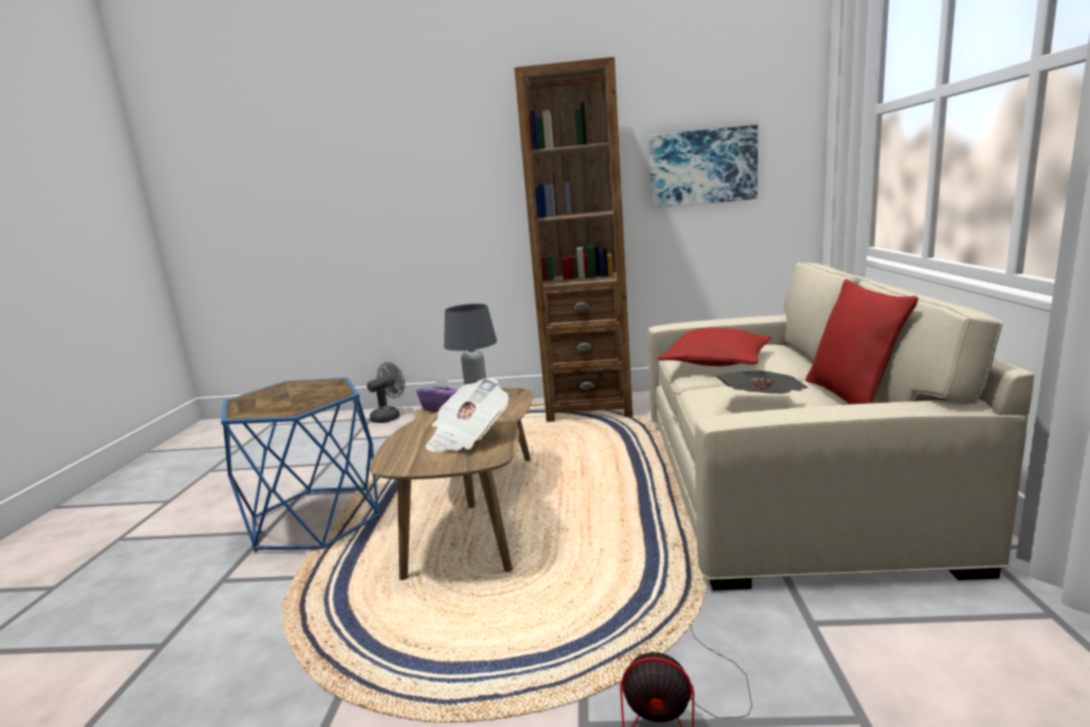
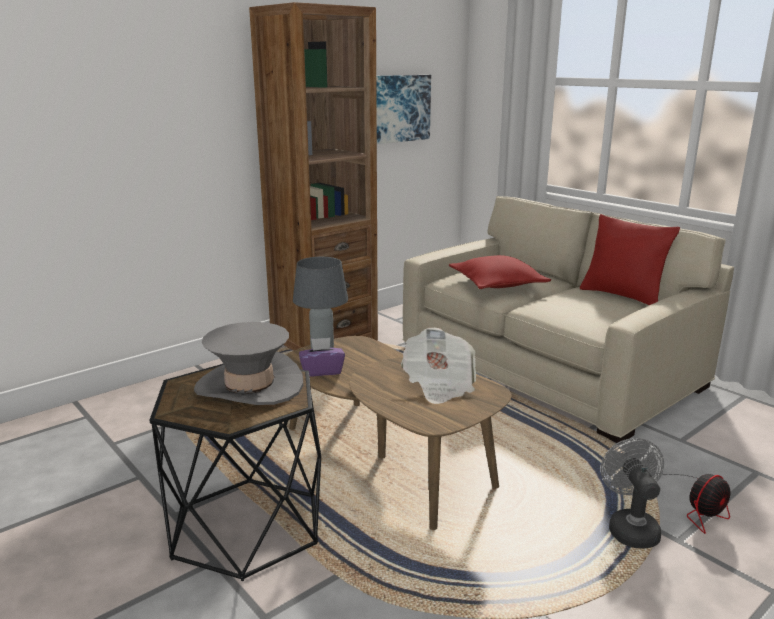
camera: 45 degrees left, 5 degrees up
blue side table [221,377,380,552] -> black side table [149,364,321,581]
grey fan [367,362,405,423] -> grey fan moved to [600,438,664,549]
newspaper [714,371,808,394] -> none
none -> grey hat [194,322,303,405]

